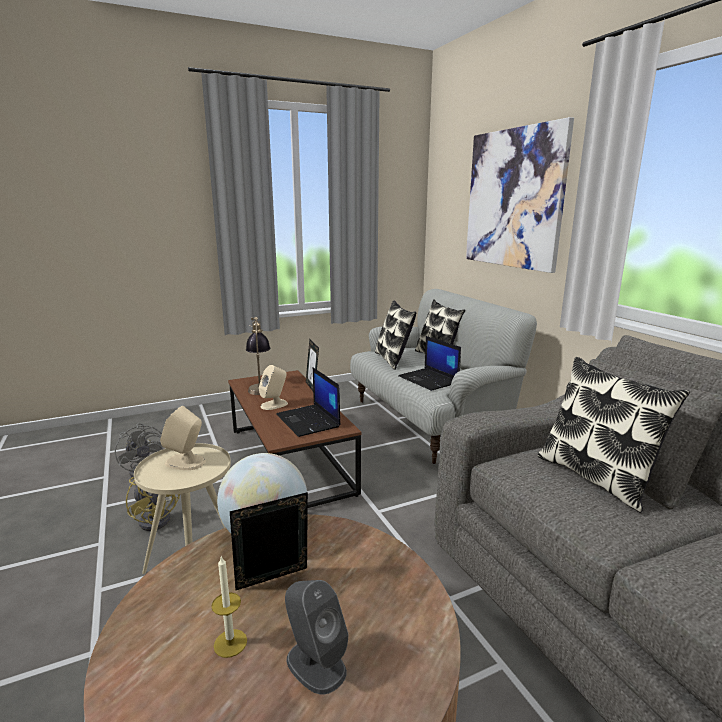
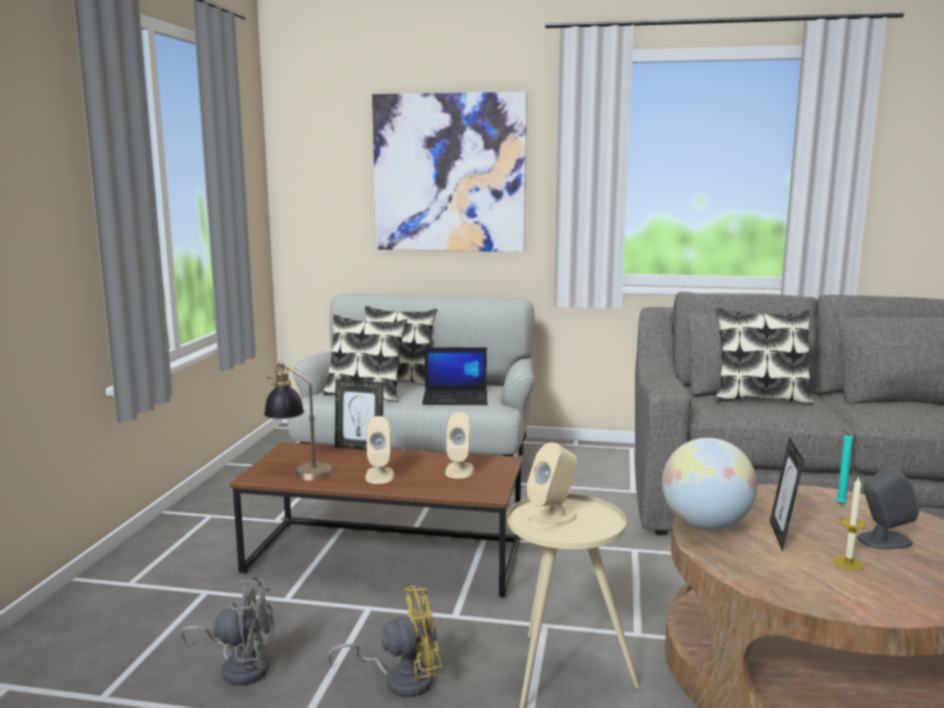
camera: 55 degrees left, 5 degrees down
laptop [276,367,341,437] -> beige speaker [445,412,474,479]
none -> turquoise candle [836,429,853,504]

